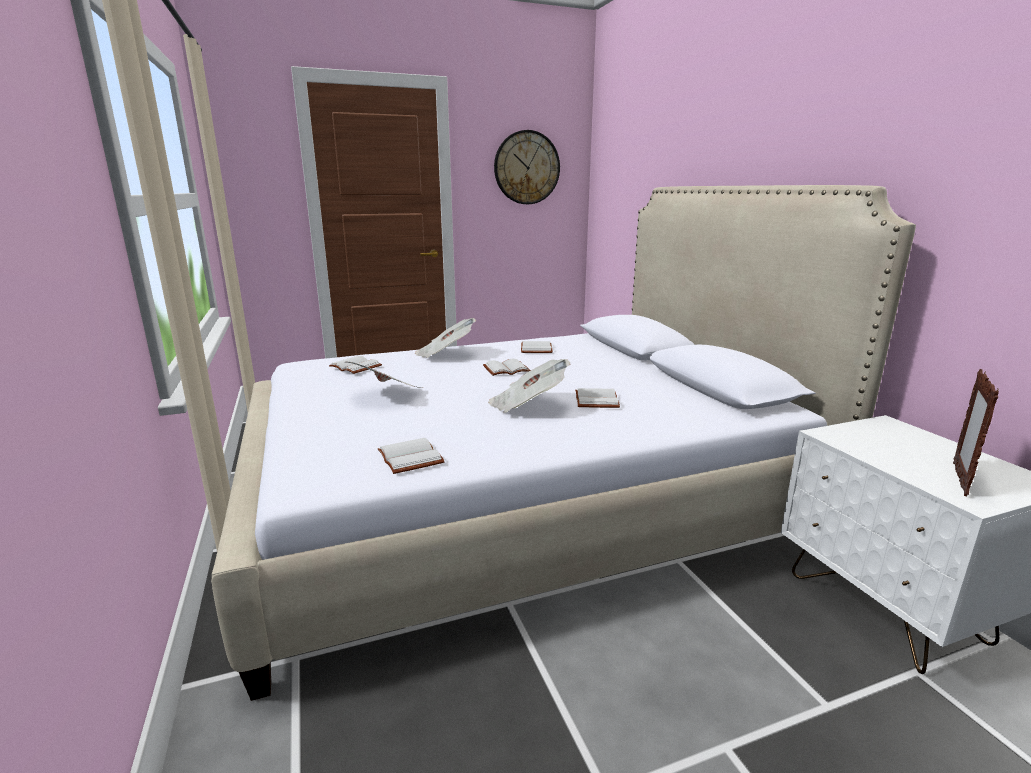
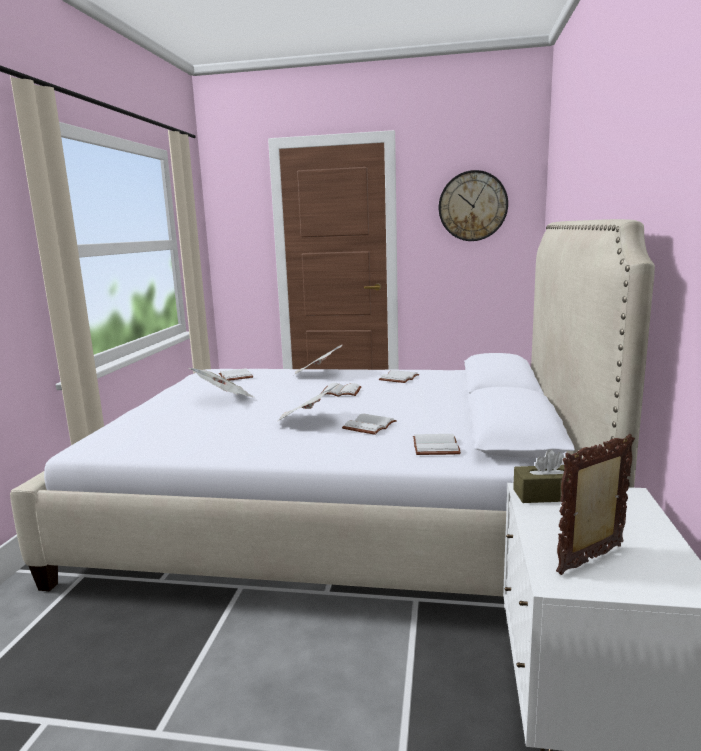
camera: 30 degrees right, 5 degrees down
white book [378,438,445,474] -> white book moved to [413,434,461,455]
none -> brown tissue box [513,449,570,503]

